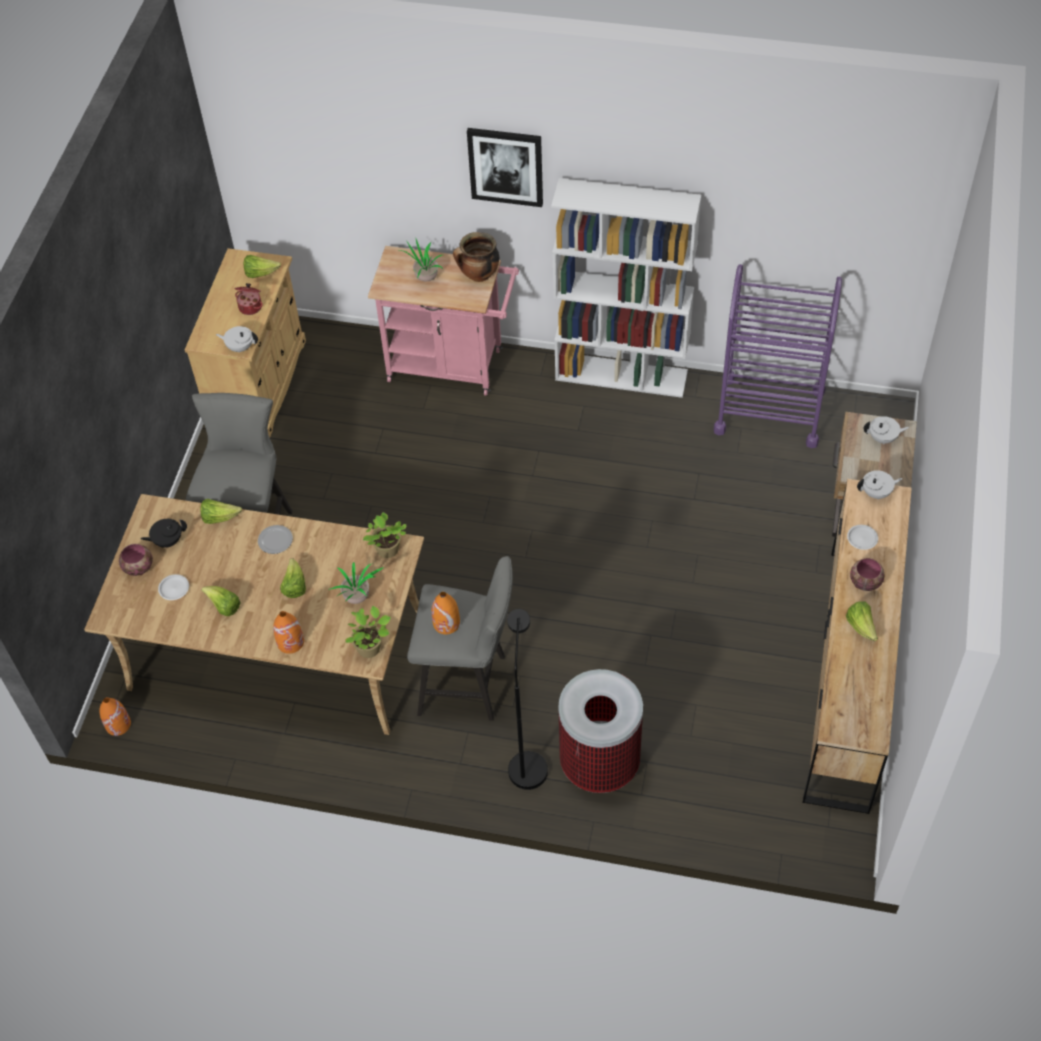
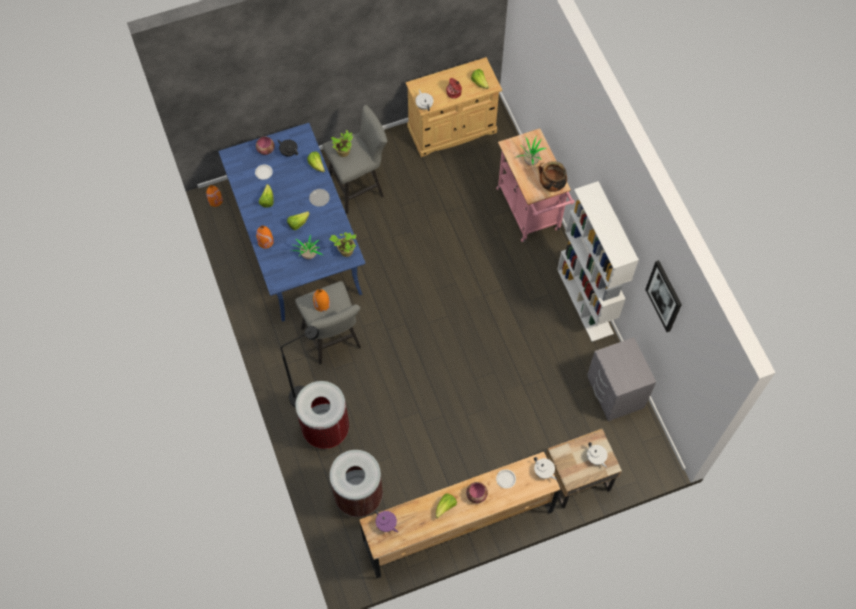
camera: 55 degrees right, 10 degrees up
beige dining table [84,494,424,735] -> blue dining table [218,123,366,322]
potted plant [345,606,391,658] -> potted plant moved to [331,130,353,157]
picture [467,128,543,207] -> picture moved to [645,260,682,332]
purple cart [713,264,842,448] -> grey nightstand [587,337,656,421]
none -> brown trash can [329,450,383,517]
none -> purple teapot [375,510,398,533]

